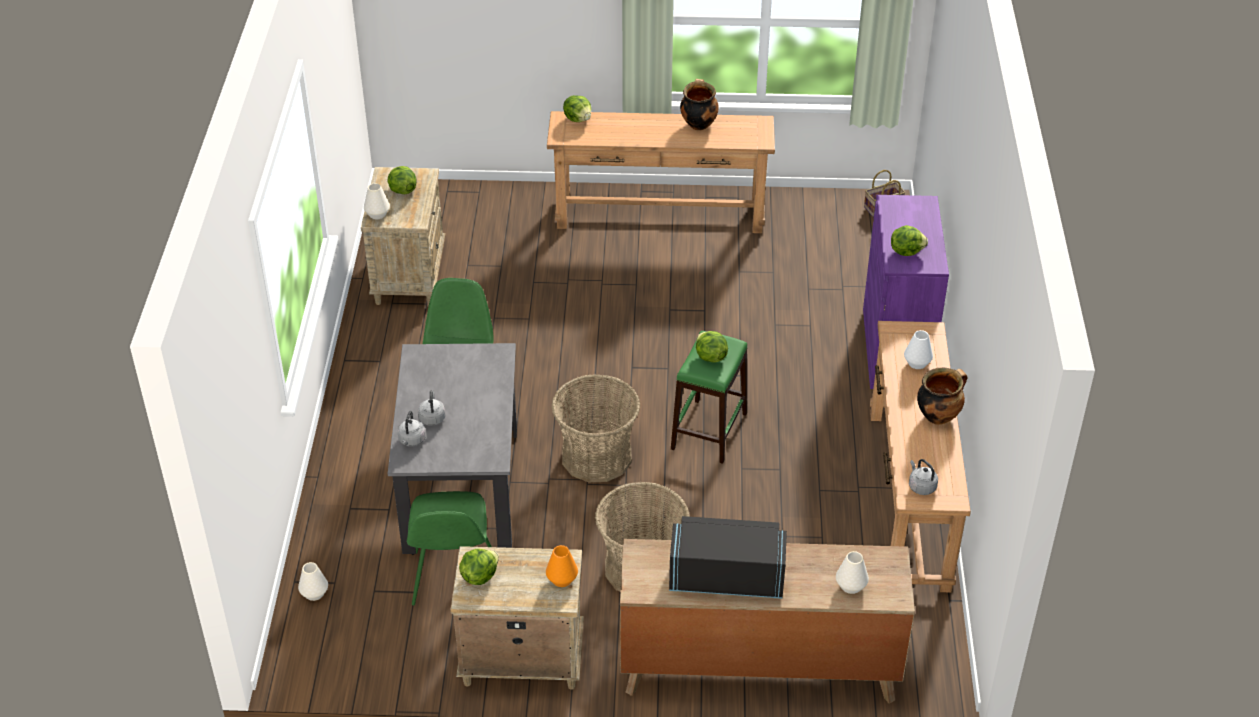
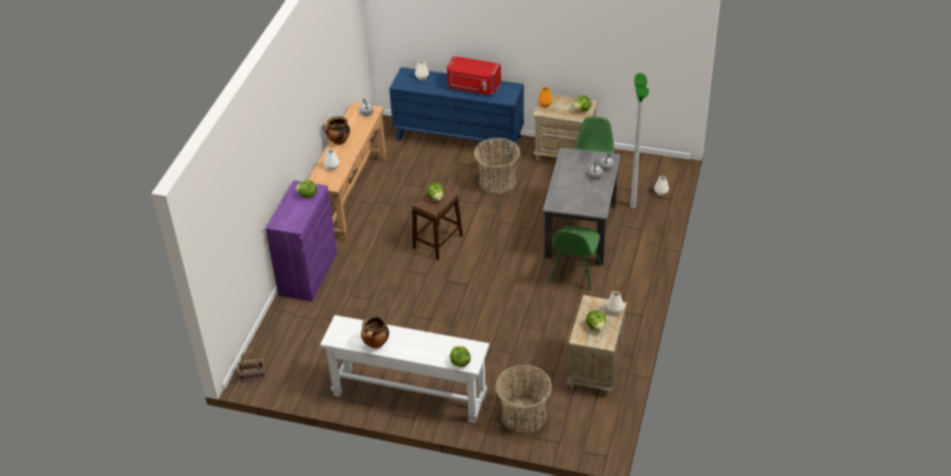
camera: 165 degrees left, 0 degrees up
brown console table [547,111,775,233] -> white console table [320,315,489,424]
basket [551,374,640,482] -> basket moved to [495,365,552,435]
brown dresser [620,539,915,703] -> blue dresser [389,67,524,158]
black microwave [669,516,787,599] -> red microwave [447,56,501,95]
green stool [671,331,747,464] -> brown stool [412,187,463,260]
none -> floor lamp [630,73,649,208]

